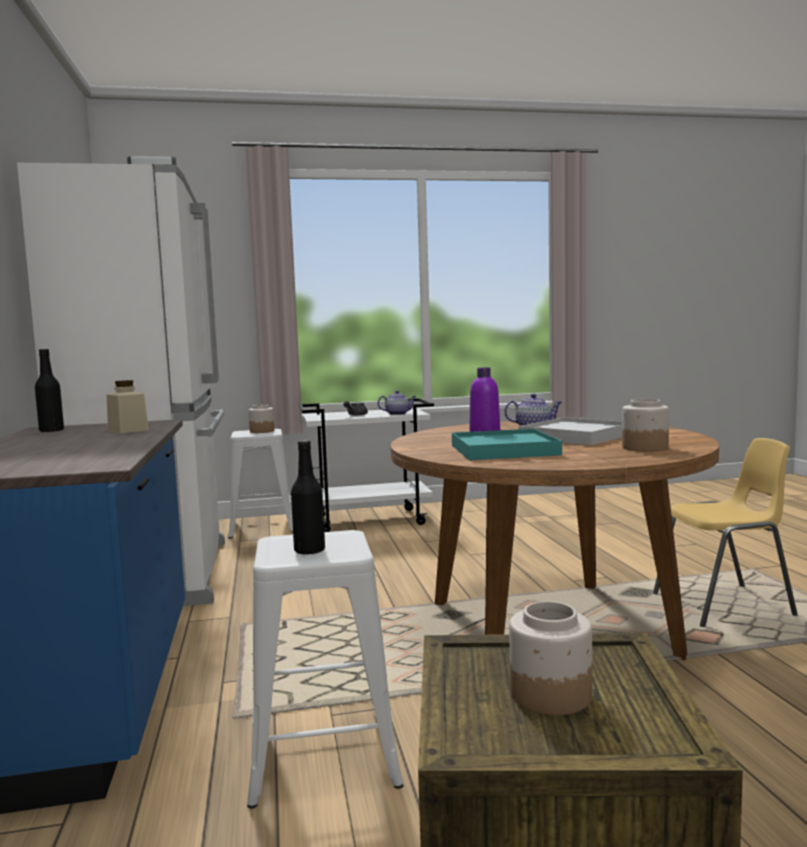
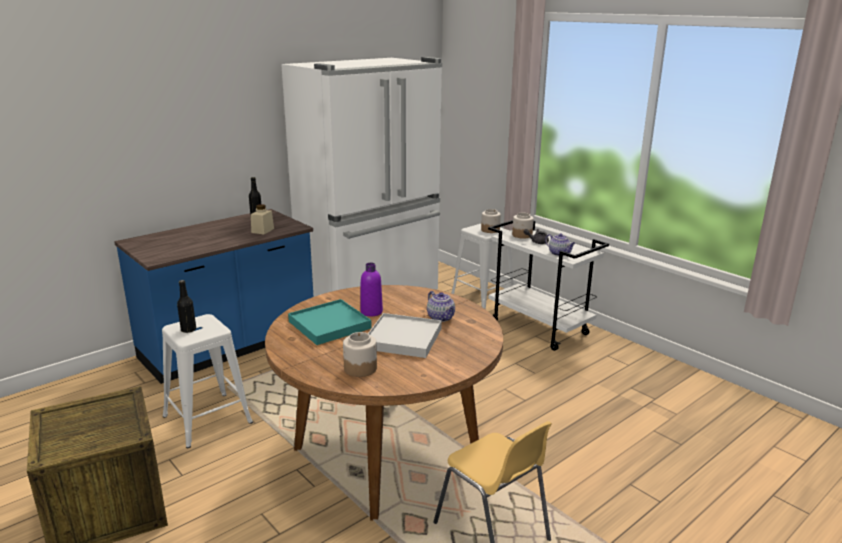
camera: 60 degrees right, 15 degrees up
jar [509,601,592,715] -> jar moved to [512,213,534,239]

